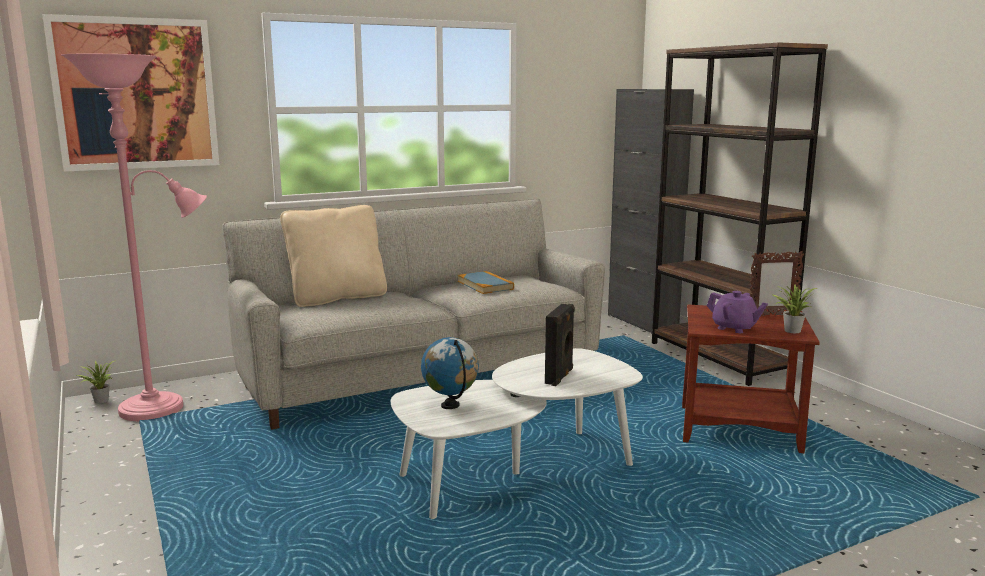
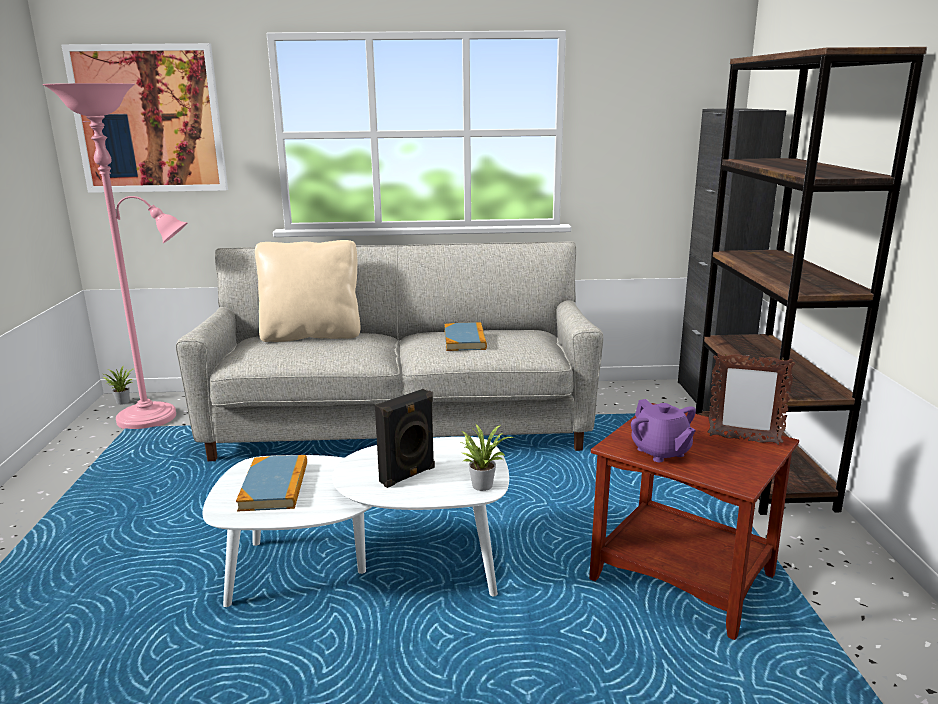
camera: 25 degrees right, 5 degrees up
globe [421,337,479,409] -> book [236,455,307,512]
potted plant [773,284,817,333] -> potted plant moved to [460,424,513,491]

